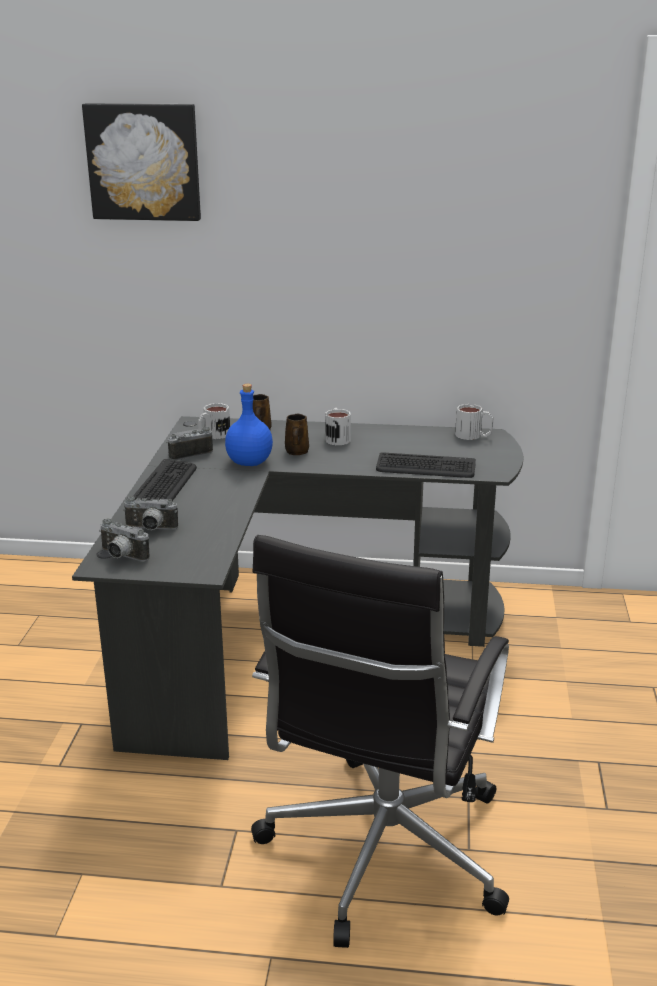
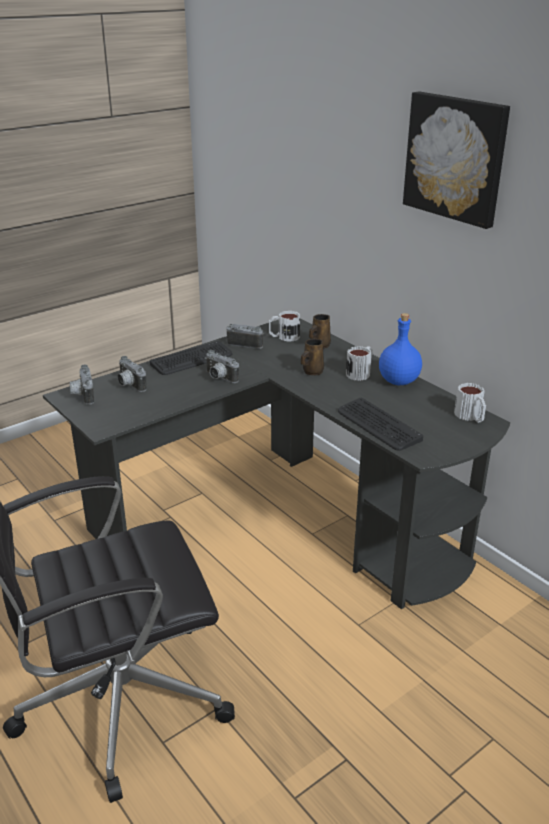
camera: 45 degrees right, 5 degrees up
picture [82,103,201,221] -> picture moved to [403,92,510,229]
blue bottle [225,384,273,466] -> blue bottle moved to [379,313,422,386]
none -> camera [205,350,239,383]

